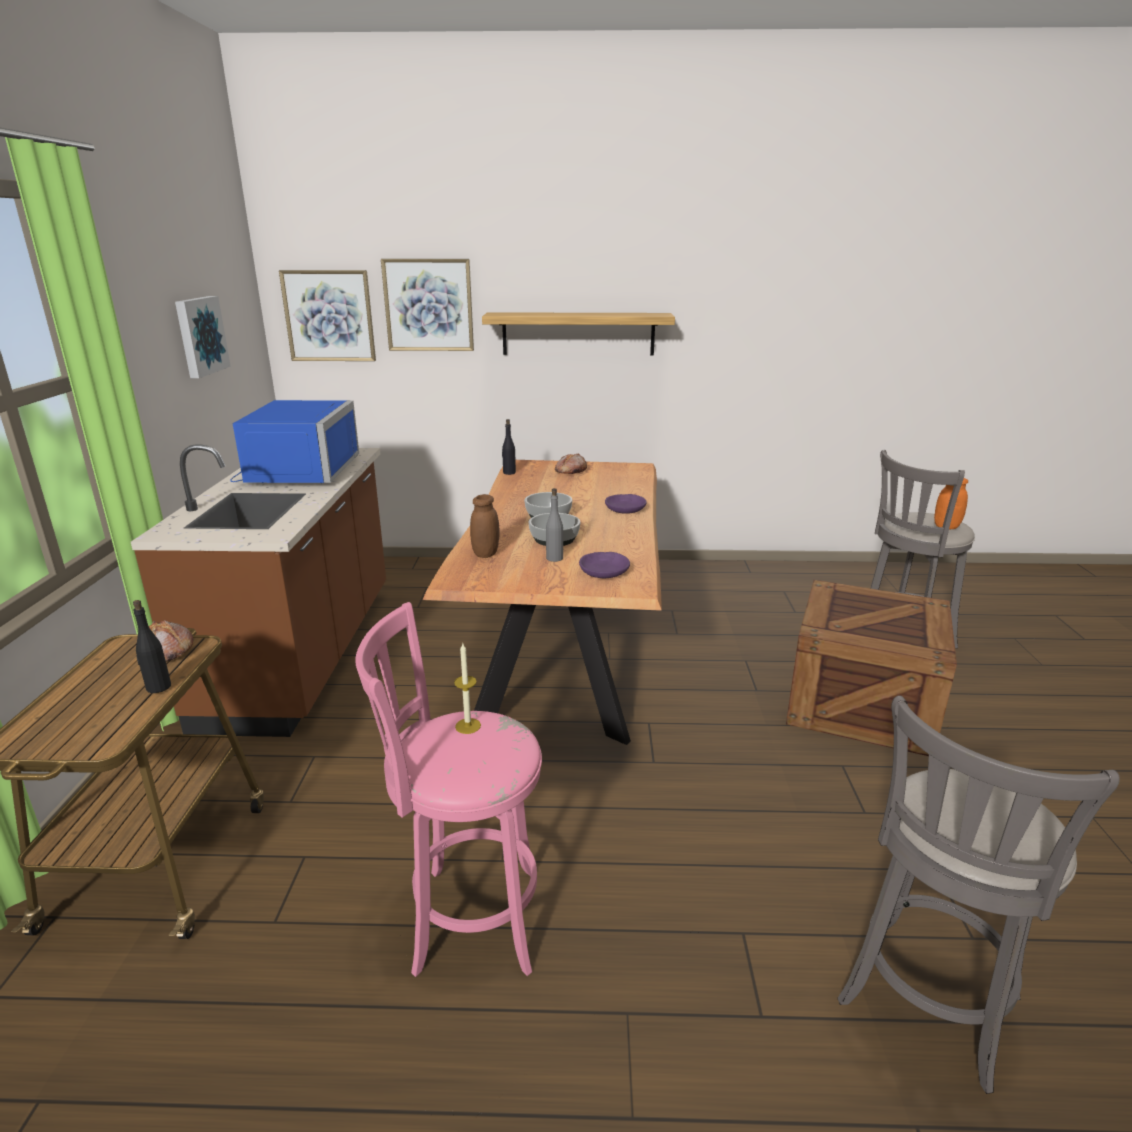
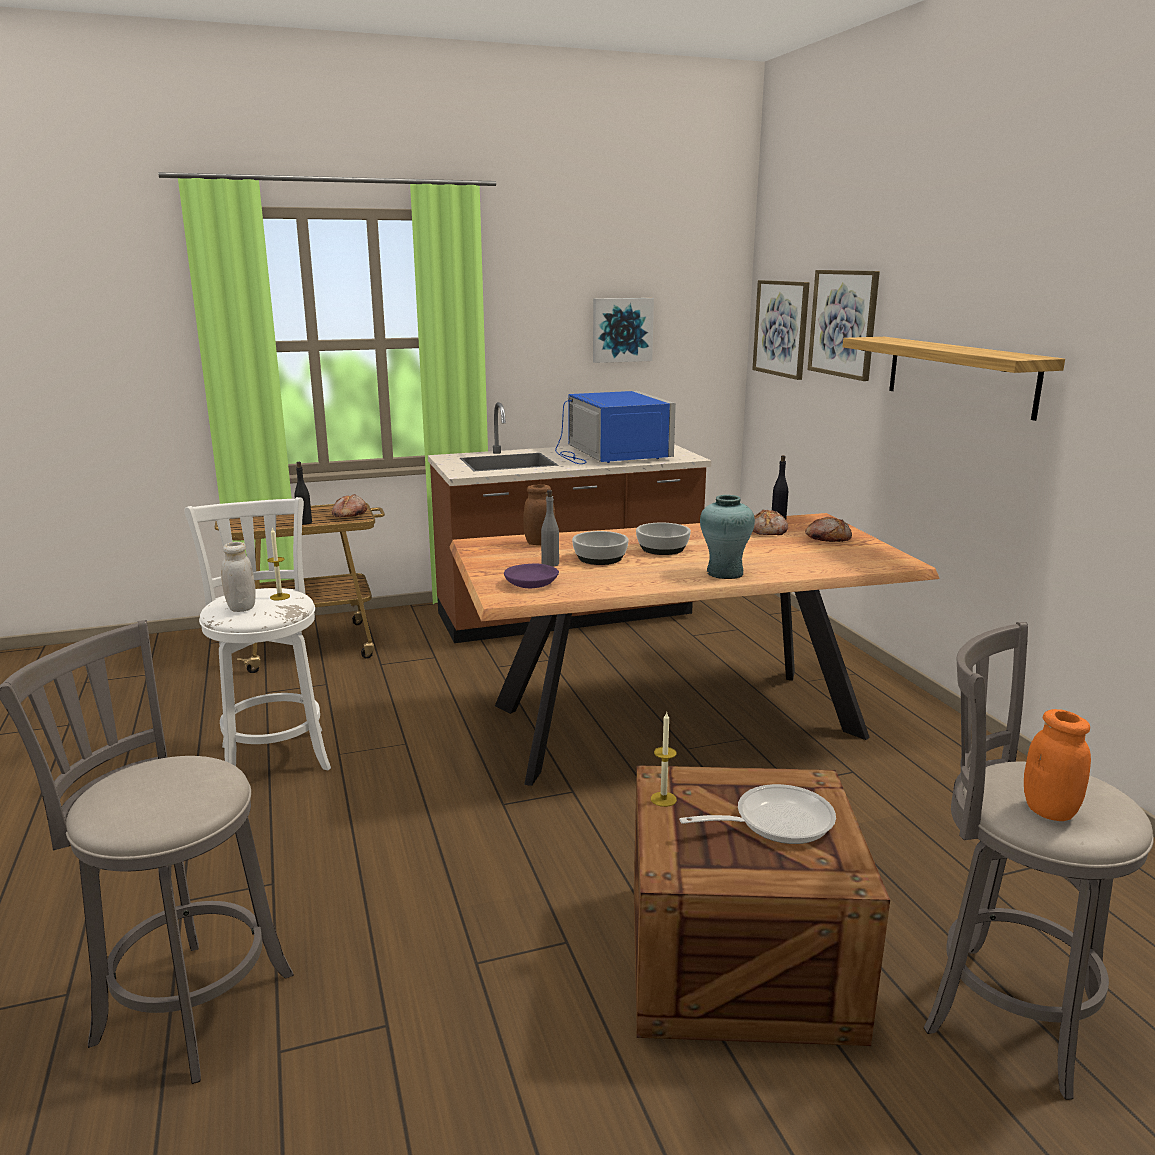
camera: 70 degrees right, 5 degrees down
blue microwave [230,400,359,483] -> blue microwave turned 90 degrees counterclockwise [555,391,676,464]
pink stool [355,602,542,977] -> white stool [185,497,331,770]
purple bowl [605,494,647,514] -> turquoise vase [700,495,755,579]
none -> white jar [221,542,256,612]
none -> candle [651,712,677,807]
none -> frying pan [679,784,836,844]
none -> bread [753,510,788,535]

